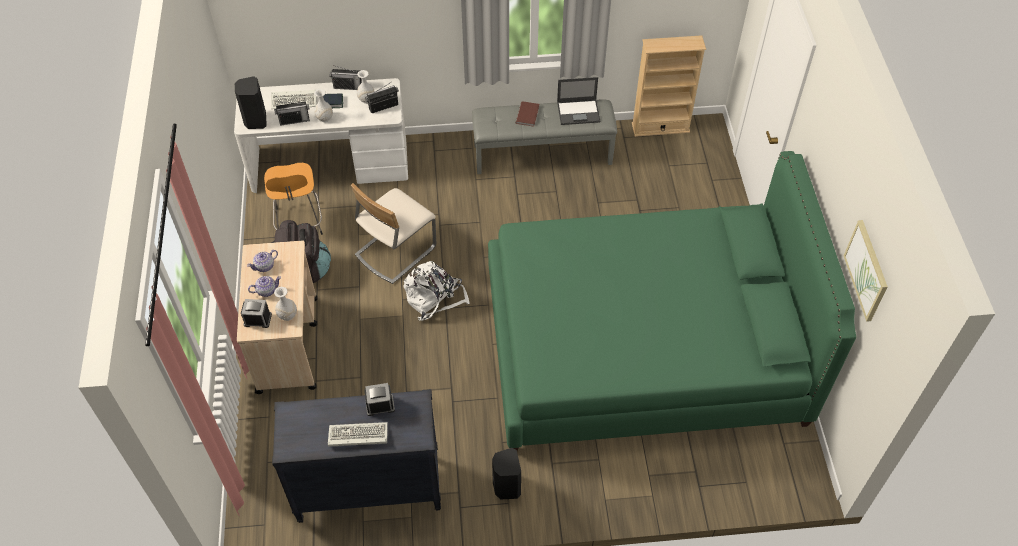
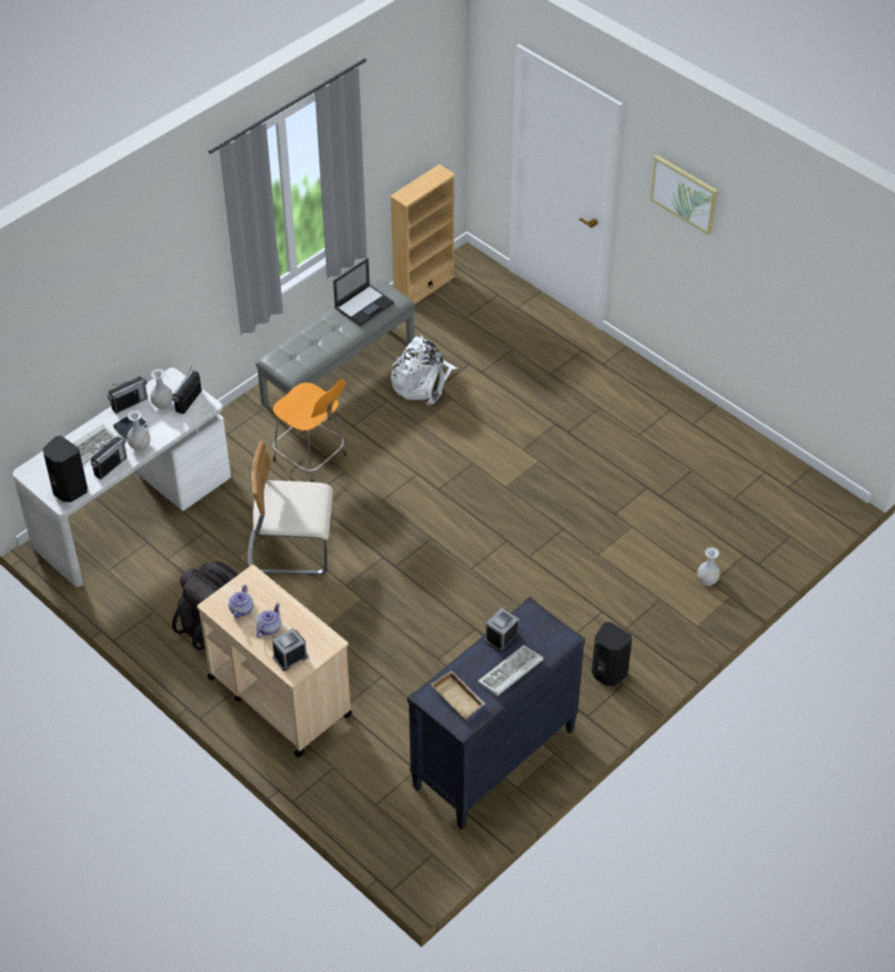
camera: 40 degrees left, 5 degrees down
orange stool [264,163,323,235] -> orange stool moved to [273,380,346,482]
white vase [274,287,297,321] -> white vase moved to [697,547,720,586]
beige chair [351,183,436,284] -> beige chair turned 90 degrees clockwise [248,441,333,575]
white backpack [403,261,470,321] -> white backpack moved to [391,336,457,405]
green bed [488,151,856,451] -> none
brown book [516,101,539,126] -> none
picture [844,220,888,322] -> picture moved to [650,155,718,235]
none -> beige tray [431,670,485,720]

